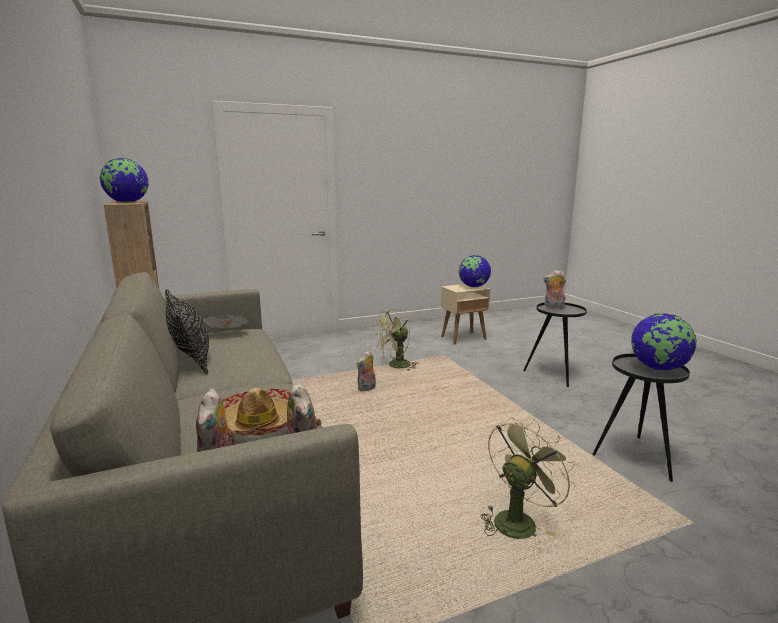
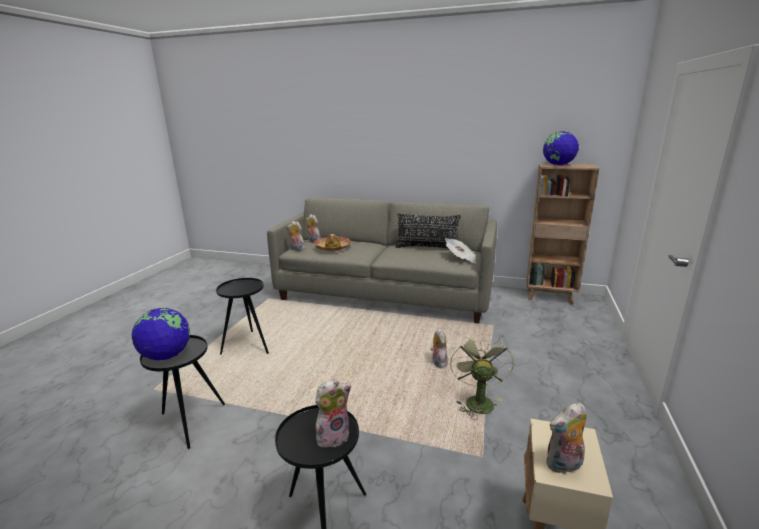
camera: 130 degrees right, 5 degrees up
globe [459,255,491,287] -> plush toy [546,402,586,474]
green fan [481,417,575,539] -> black side table [216,278,269,355]

